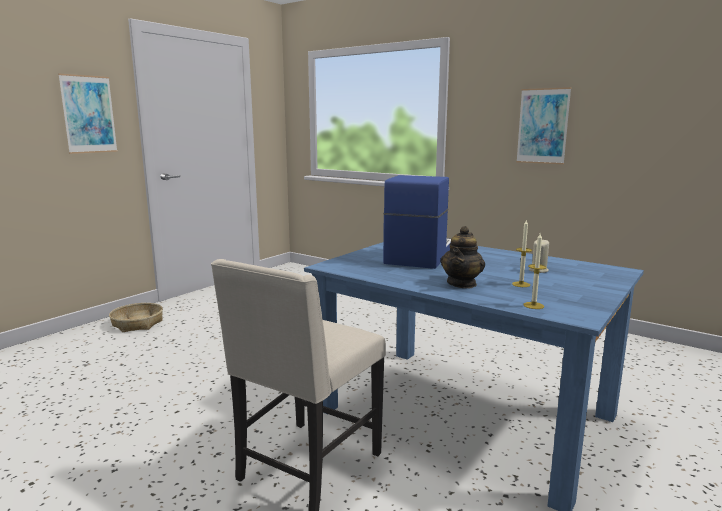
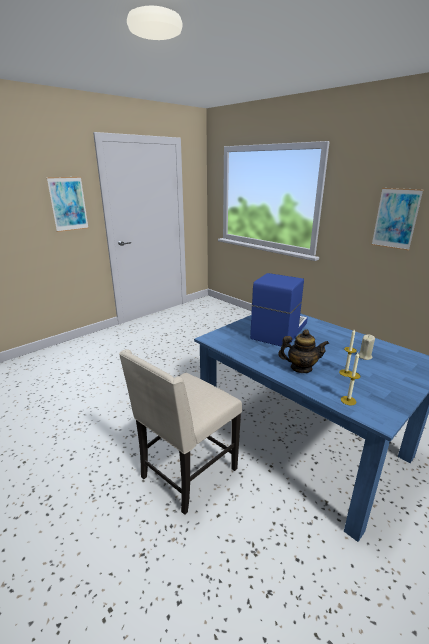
camera: 10 degrees right, 10 degrees up
basket [109,303,163,332] -> none
teapot [441,226,485,288] -> teapot turned 120 degrees counterclockwise [278,329,329,373]

